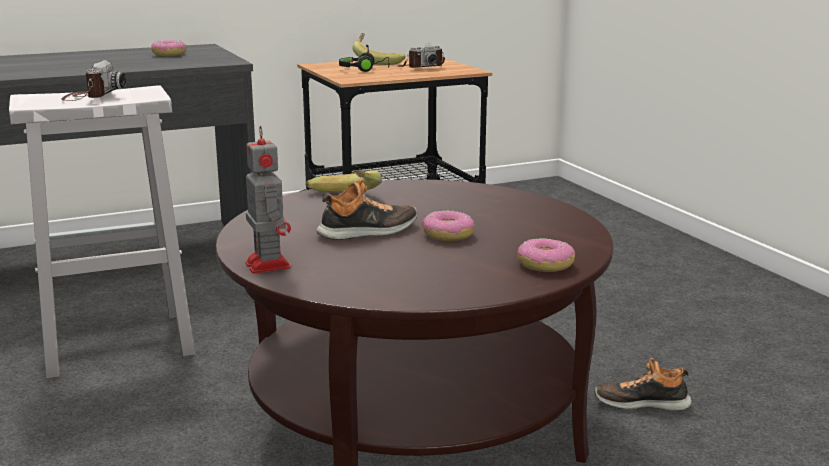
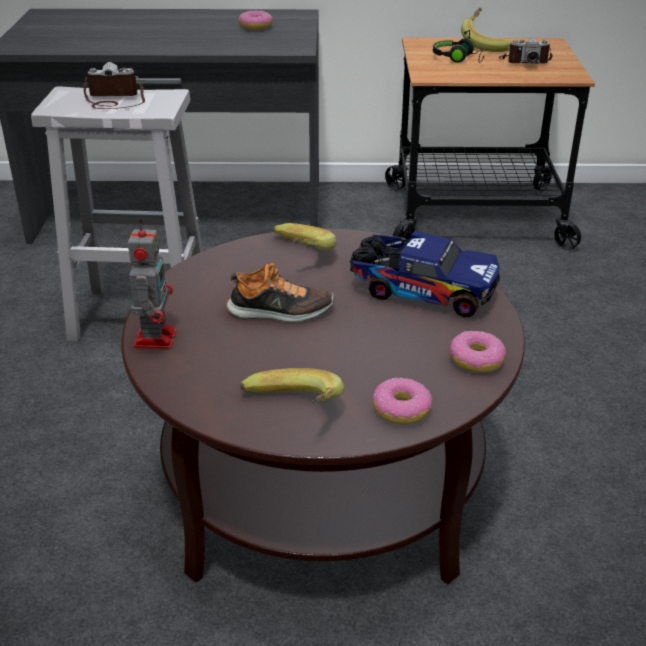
camera: 25 degrees right, 15 degrees up
camera [61,60,126,101] -> camera turned 120 degrees counterclockwise [84,62,145,109]
donut [422,210,474,241] -> donut moved to [450,331,506,373]
shoe [594,358,692,411] -> none
none -> banana [240,368,344,404]
none -> toy truck [349,231,500,318]

